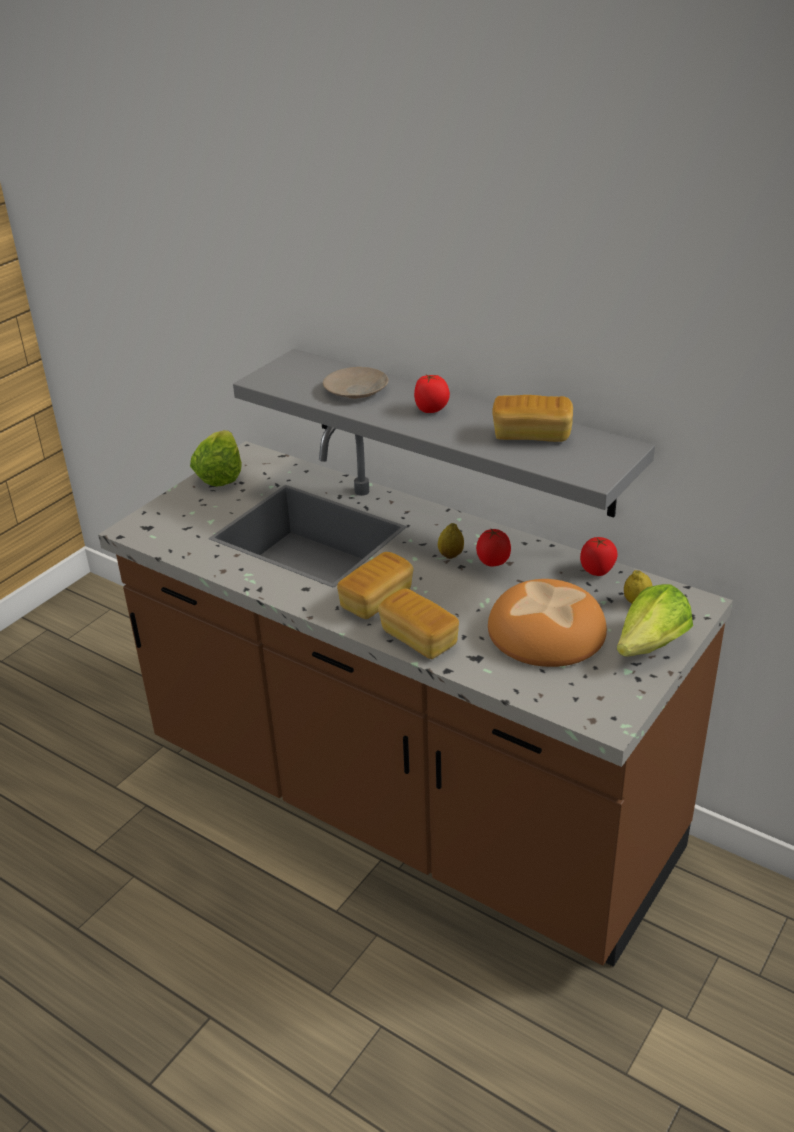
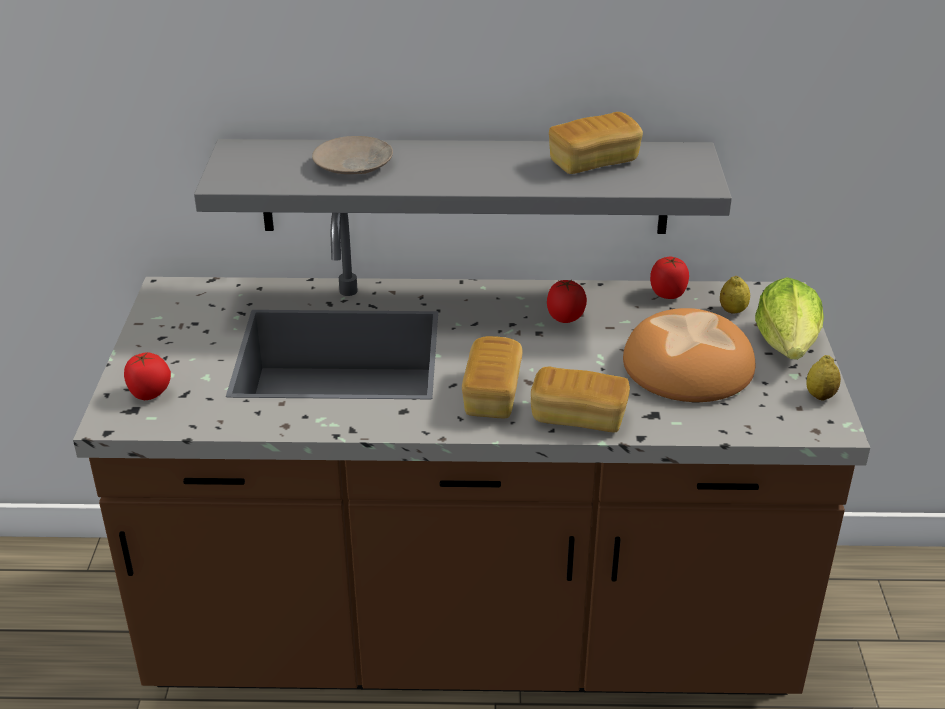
camera: 35 degrees left, 0 degrees up
lettuce [190,430,242,487] -> none
tomato [414,375,450,413] -> tomato moved to [124,352,171,400]
lemon [438,523,464,559] -> lemon moved to [807,355,841,401]

